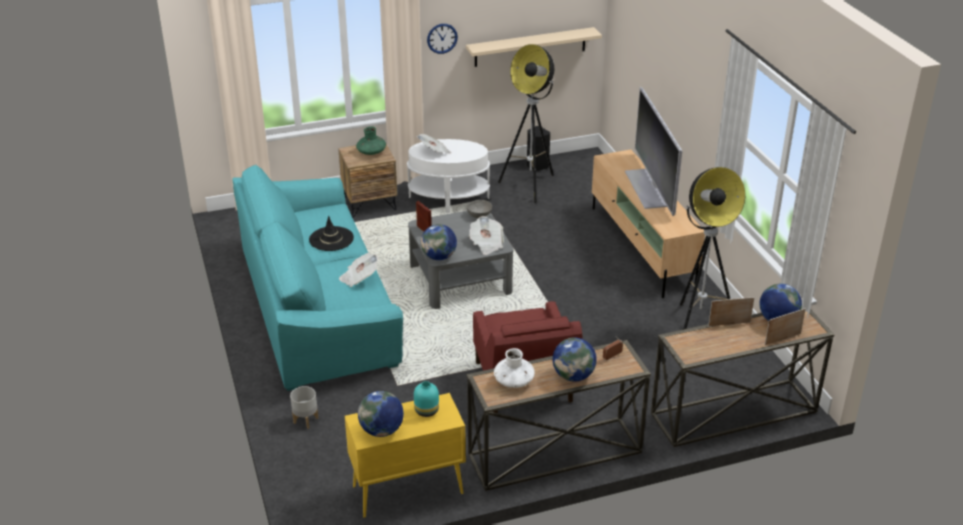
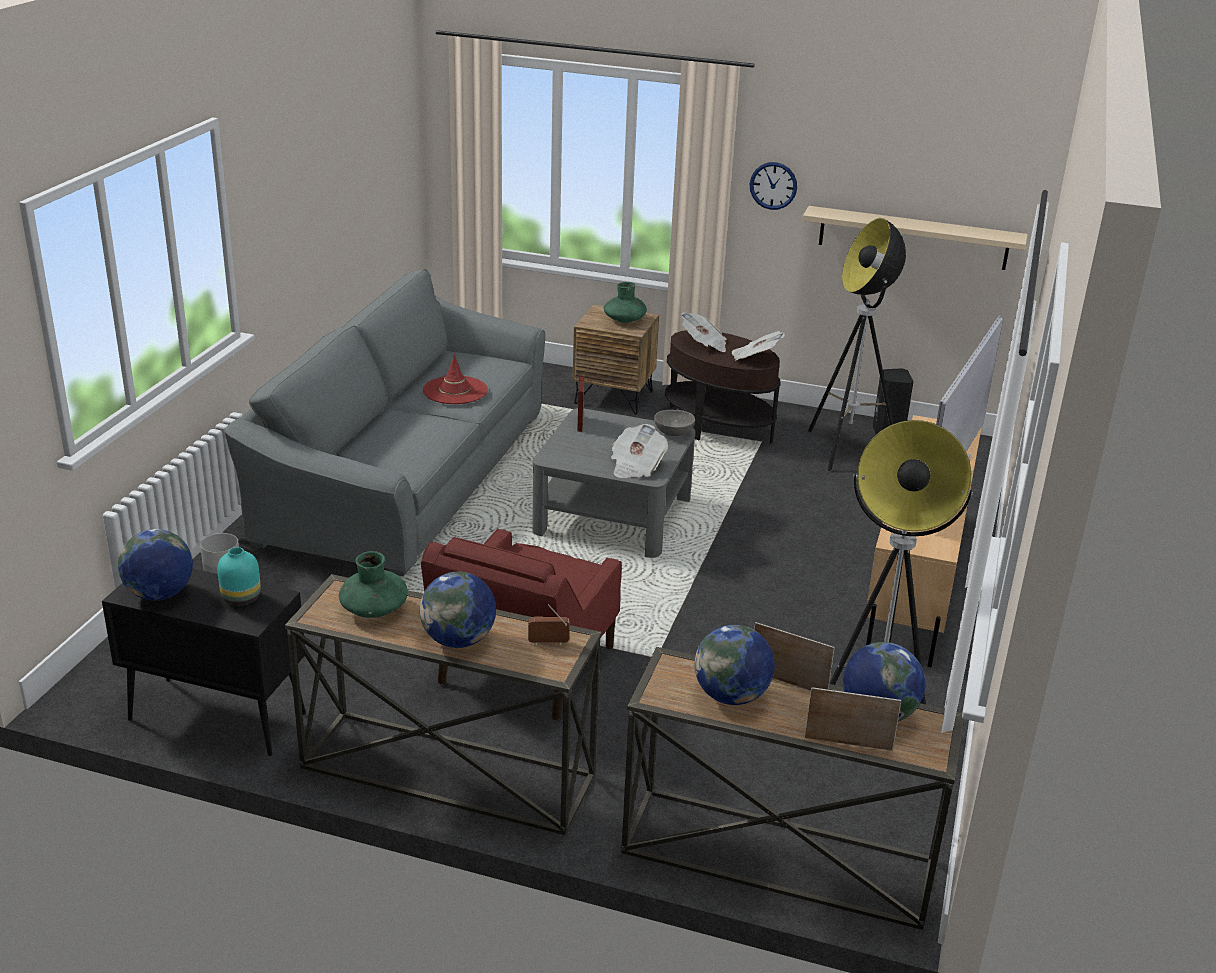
camera: 35 degrees right, 5 degrees down
turquoise sofa [233,165,403,391] -> grey sofa [224,269,545,576]
black hat [309,216,354,251] -> red hat [423,354,488,404]
newspaper [339,253,379,287] -> newspaper moved to [732,331,785,360]
yellow cabinet [345,393,466,518] -> black cabinet [102,569,306,756]
white side table [407,139,490,213] -> brown side table [665,330,781,444]
globe [421,224,457,260] -> globe moved to [695,625,775,705]
white vase [494,348,535,388] -> green vase [339,551,408,618]

